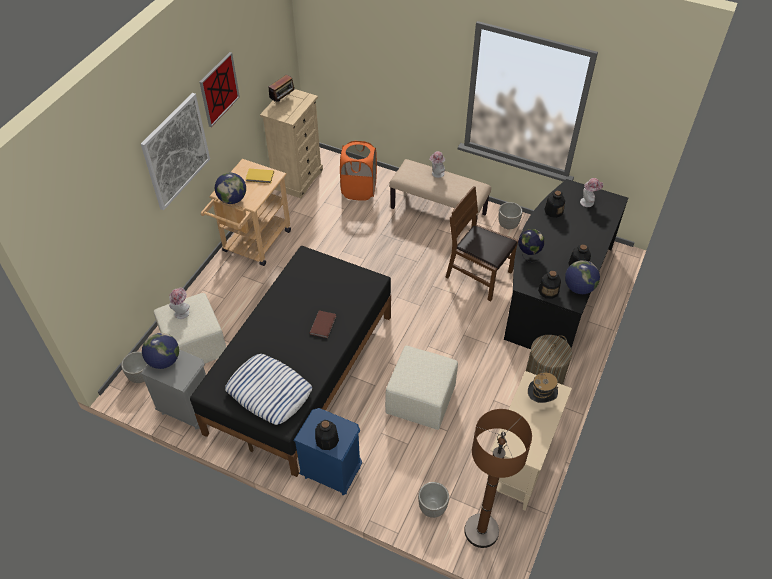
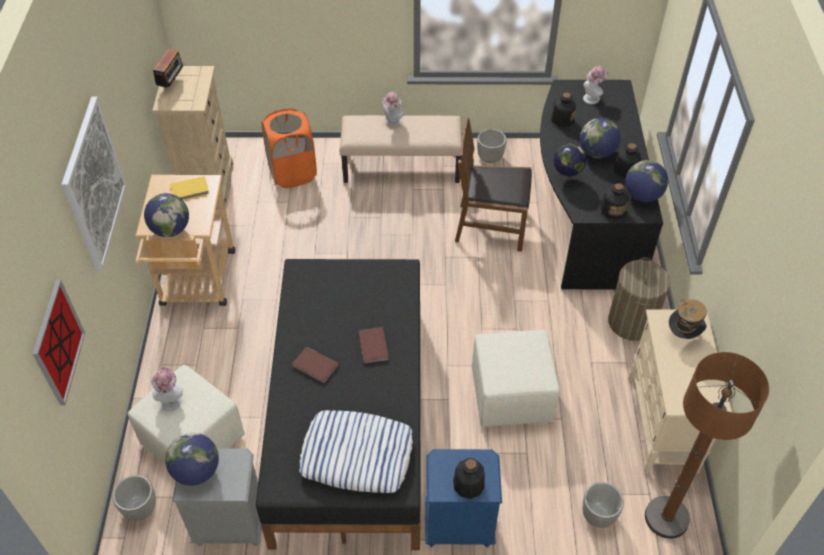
camera: 25 degrees left, 0 degrees up
picture [199,52,240,127] -> picture moved to [32,279,85,406]
none -> brown book [292,347,339,384]
none -> globe [580,118,621,158]

